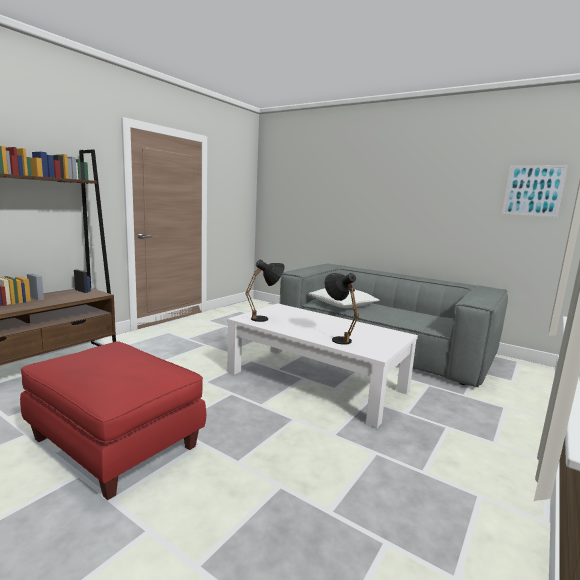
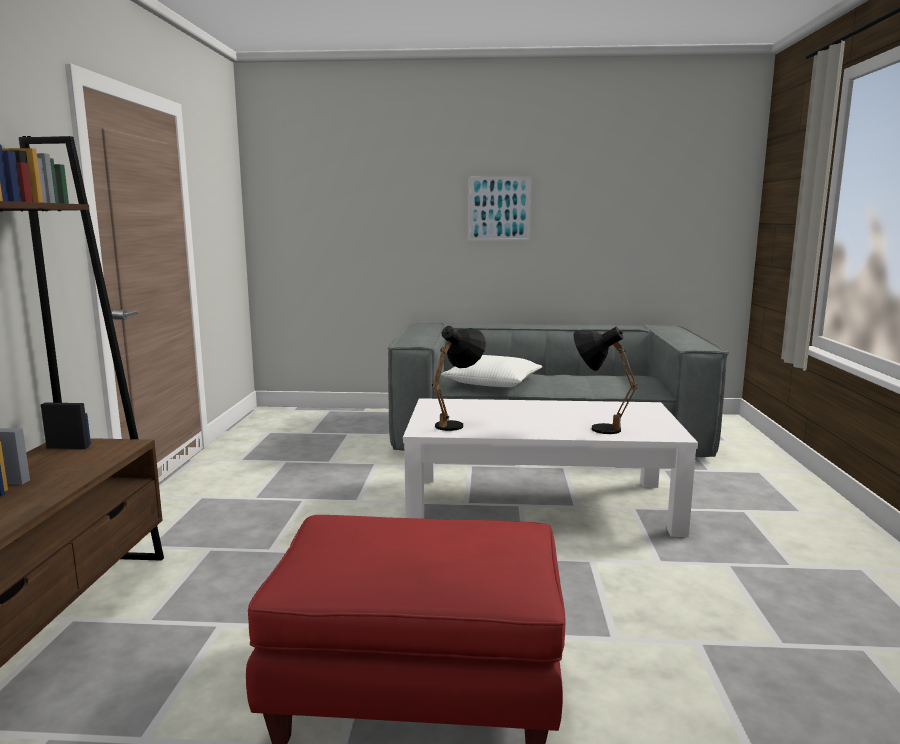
camera: 30 degrees left, 0 degrees up
picture [502,165,568,217] -> picture moved to [468,176,531,241]

